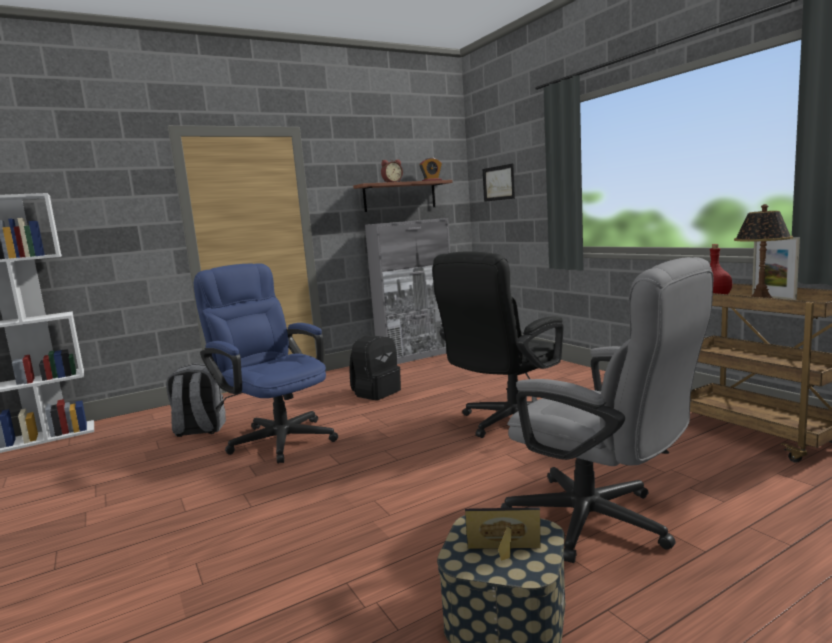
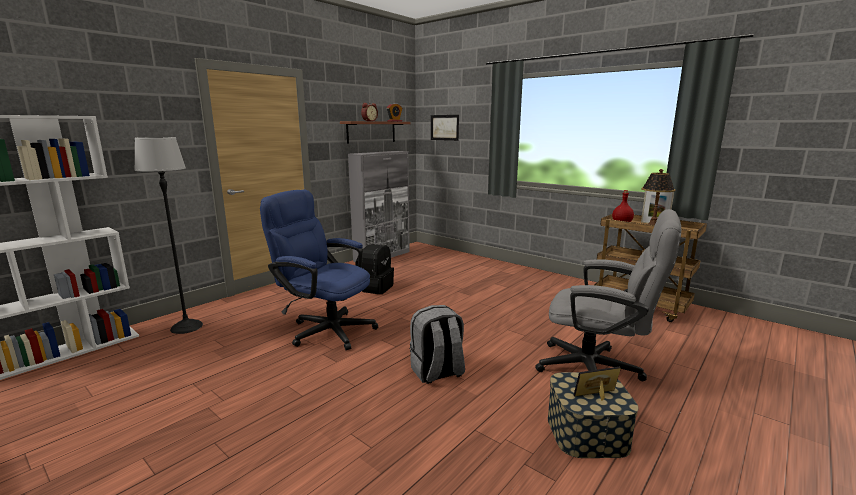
camera: 20 degrees left, 5 degrees up
grey backpack [166,363,226,437] -> grey backpack moved to [410,305,465,384]
black office chair [432,251,564,438] -> none
none -> floor lamp [134,137,203,334]

